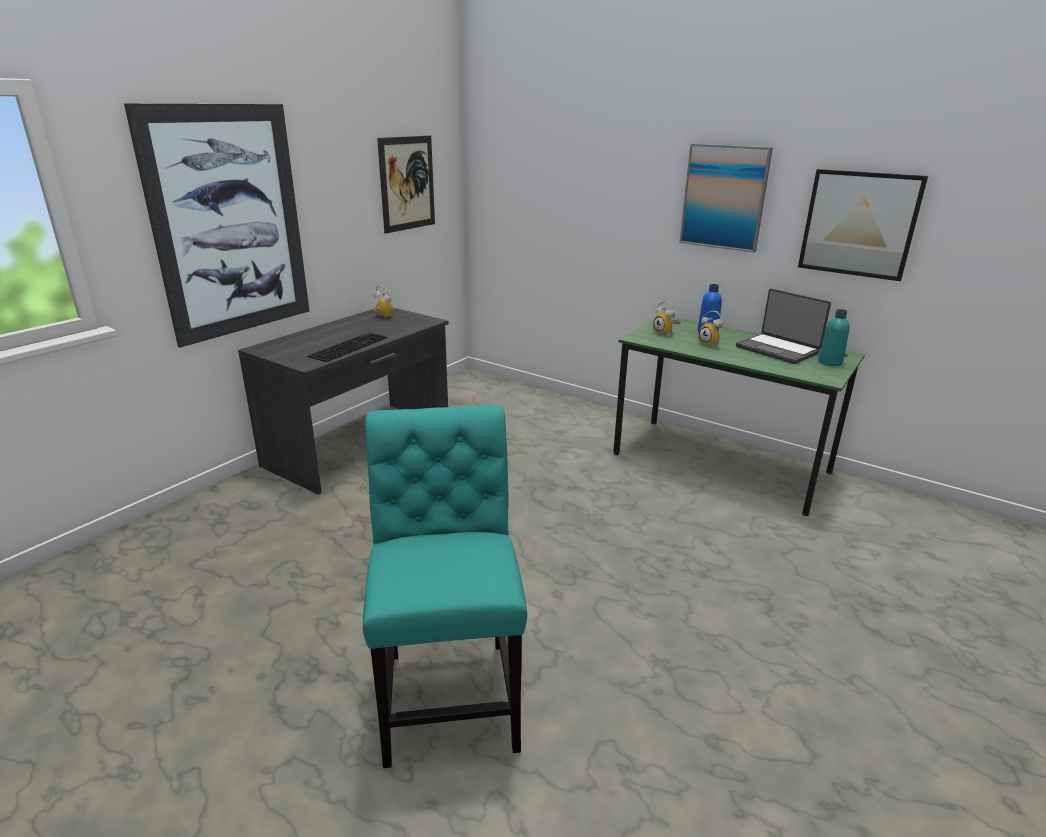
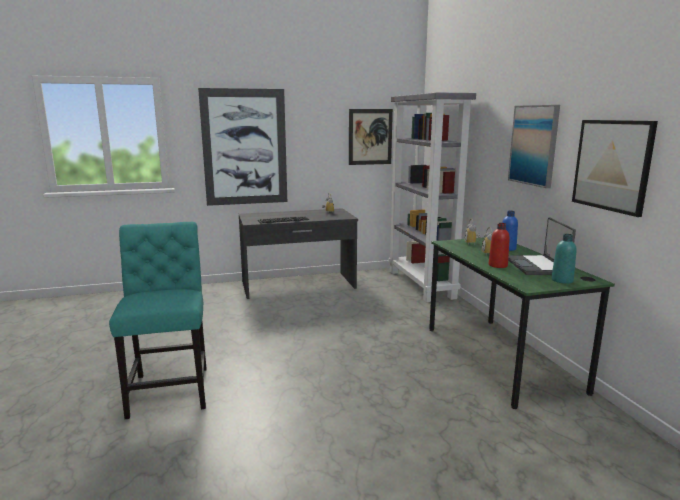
camera: 40 degrees right, 10 degrees down
turquoise chair [363,405,527,768] -> turquoise chair turned 45 degrees counterclockwise [109,222,207,419]
none -> grey bookcase [388,92,476,302]
none -> red bottle [489,223,510,268]

